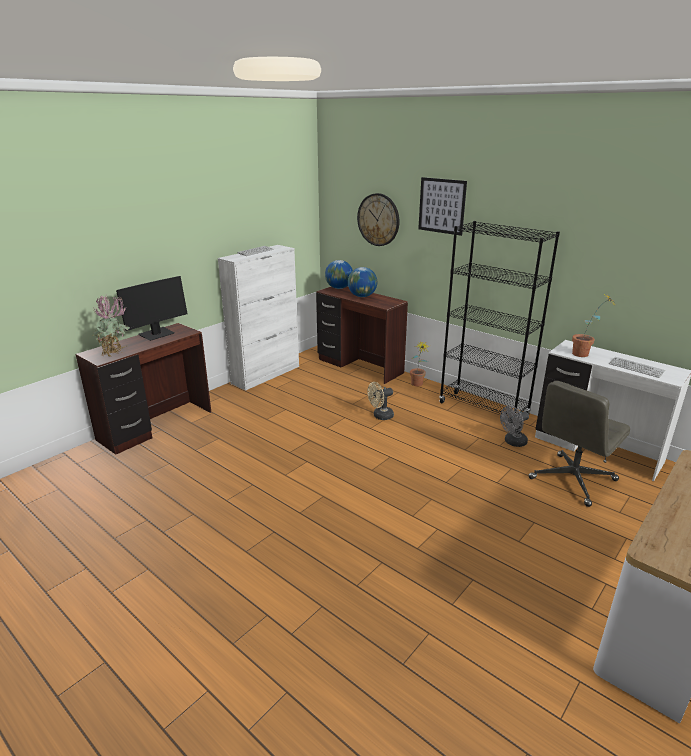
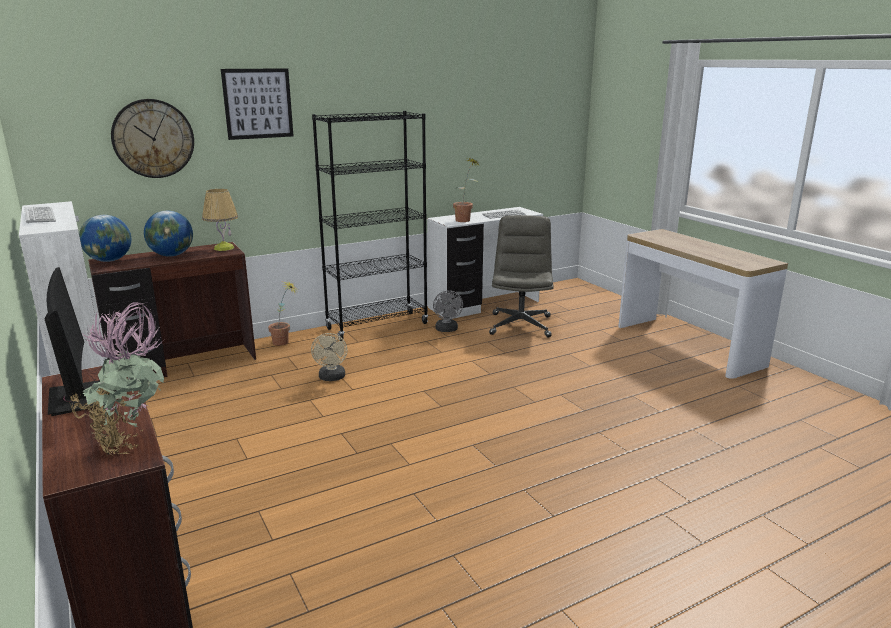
camera: 70 degrees left, 5 degrees down
grey office chair [529,381,630,507] -> grey office chair turned 150 degrees counterclockwise [489,215,554,338]
none -> table lamp [202,189,238,251]

